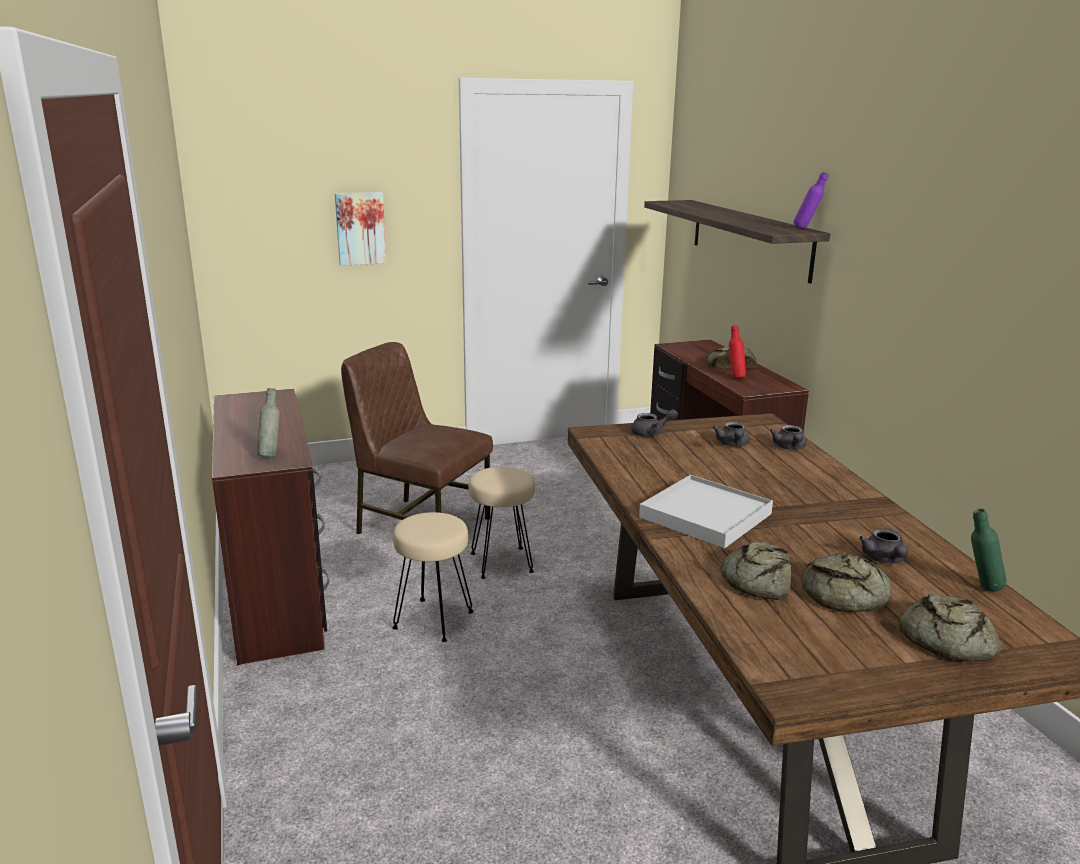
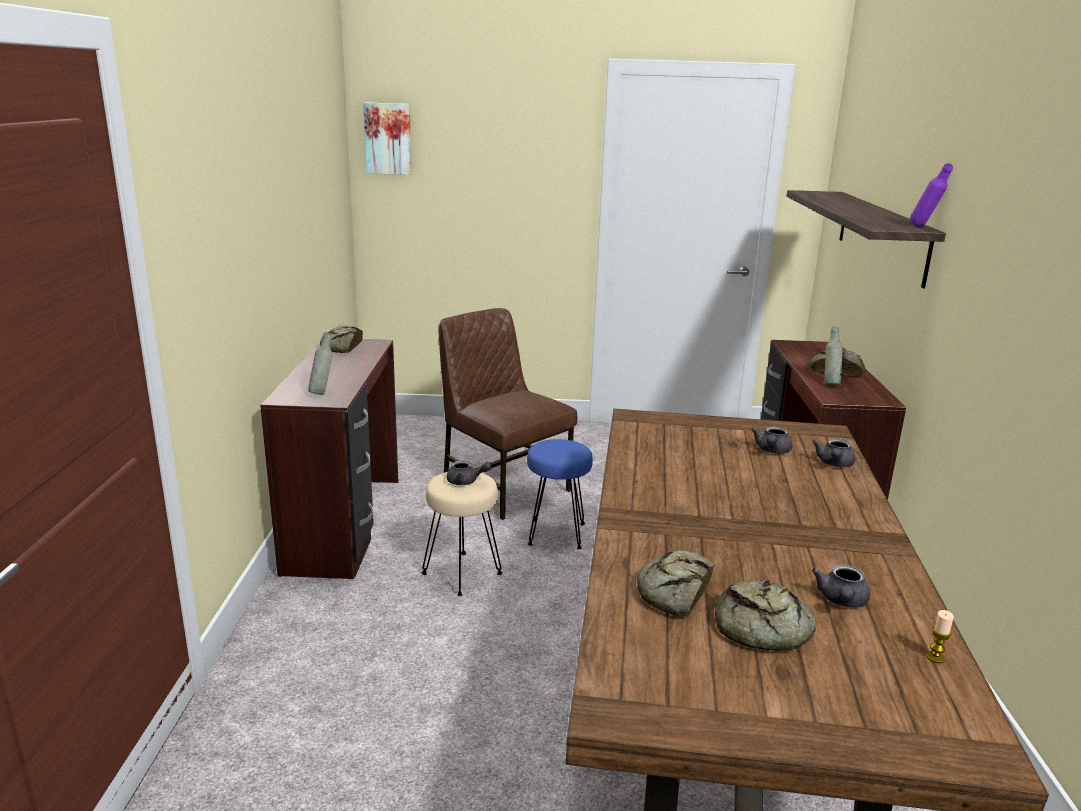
camera: 20 degrees right, 0 degrees up
picture [335,192,386,266] -> picture moved to [363,102,412,175]
beige stool [469,467,535,579] -> blue stool [527,439,593,549]
grey teapot [631,409,678,437] -> grey teapot moved to [447,460,492,485]
white tray [639,475,773,549] -> none
red bottle [729,325,746,379] -> grey bottle [825,327,843,385]
bread [899,594,1001,662] -> bread moved to [320,325,363,353]
green bottle [971,509,1006,592] -> candle [926,610,954,663]

